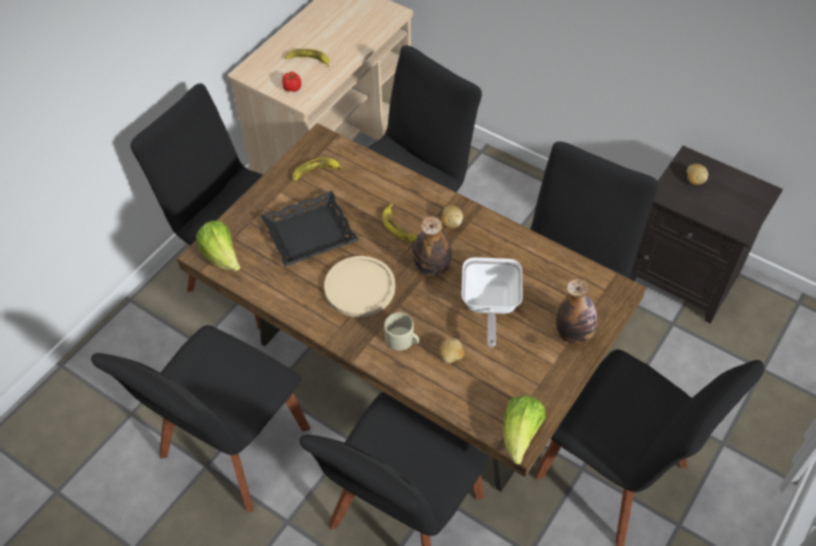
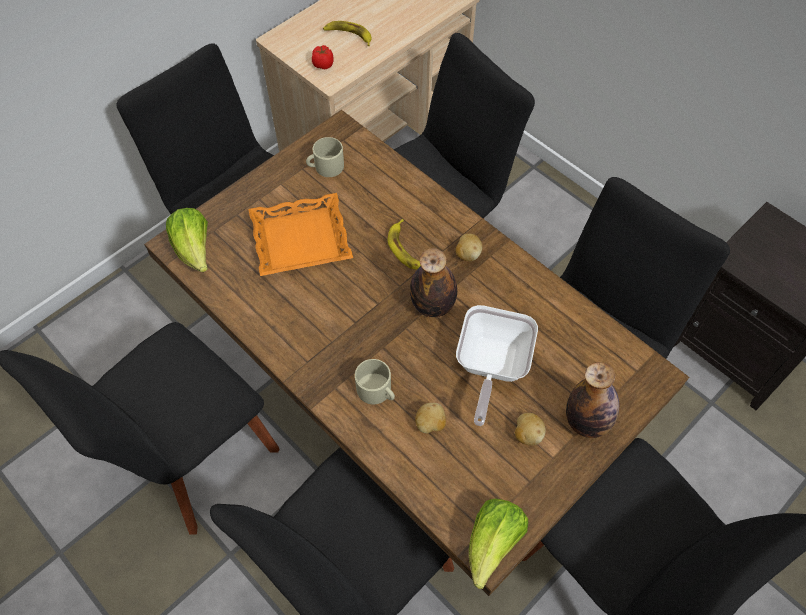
camera: 10 degrees right, 5 degrees up
black tray [261,191,359,267] -> orange tray [248,193,353,276]
banana [293,158,343,181] -> beige mug [306,137,344,177]
beige plate [324,256,395,317] -> none
potato [687,164,708,185] -> potato moved to [515,413,546,445]

